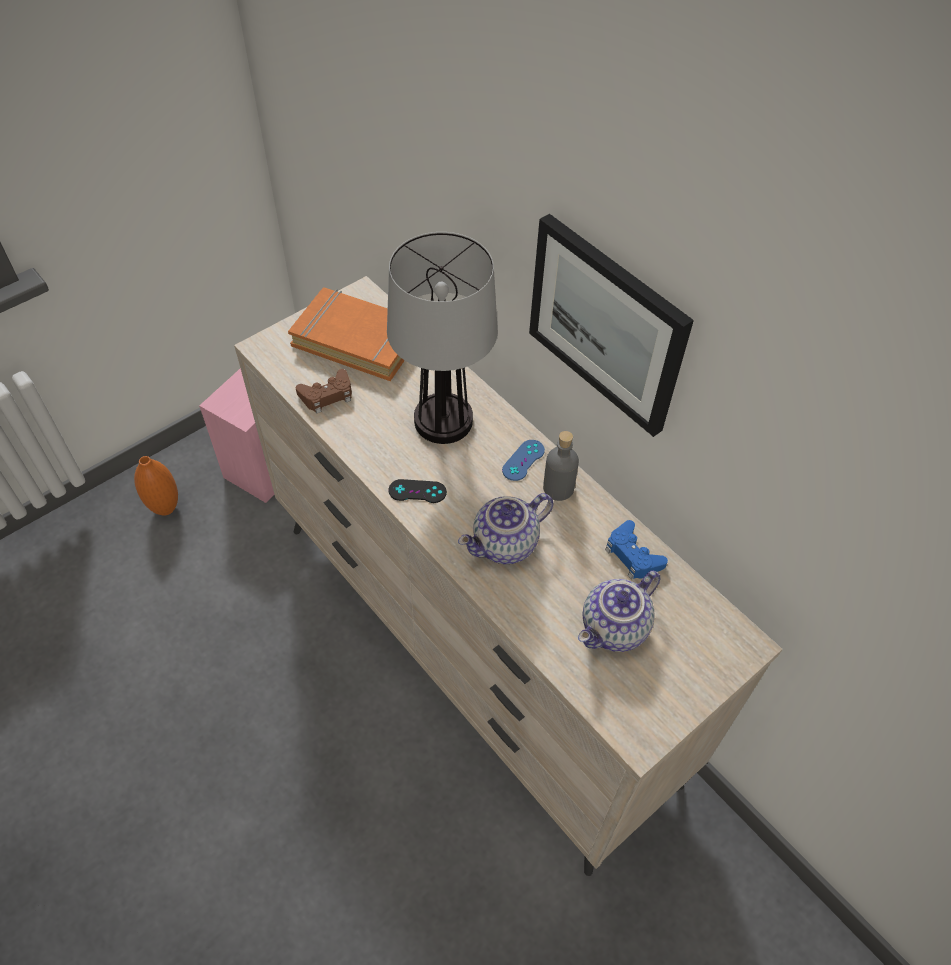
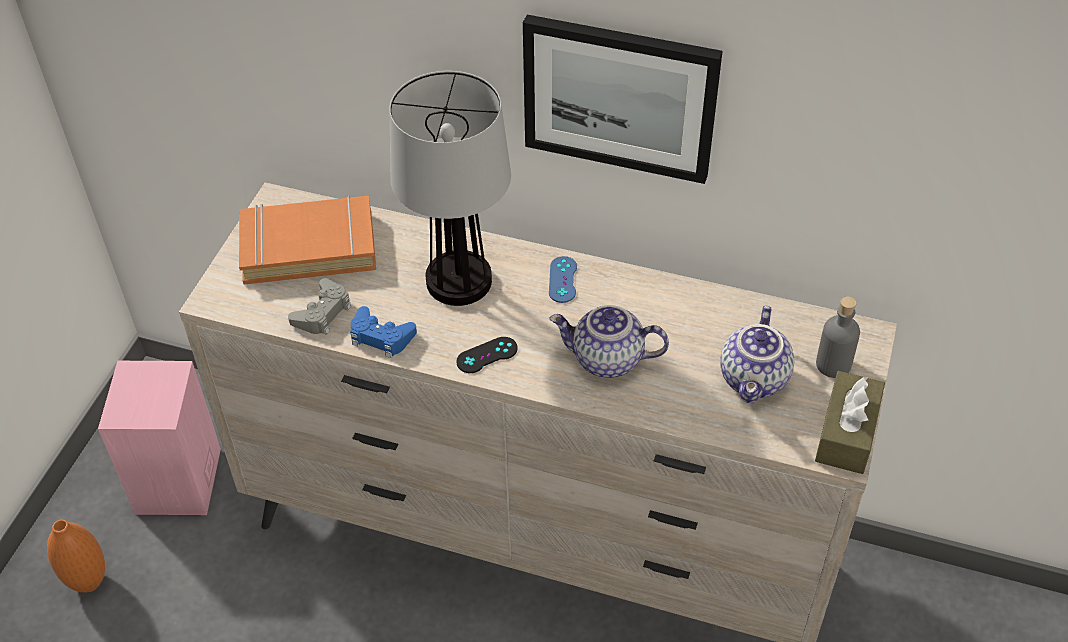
camera: 30 degrees left, 5 degrees down
brown game controller [296,369,352,414] -> grey game controller [288,278,351,335]
teapot [458,493,553,564] -> teapot turned 75 degrees clockwise [549,305,669,378]
grey bottle [543,431,579,501] -> grey bottle moved to [816,296,860,378]
blue game controller [605,520,668,579] -> blue game controller moved to [350,306,417,358]
none -> brown tissue box [815,371,885,474]

